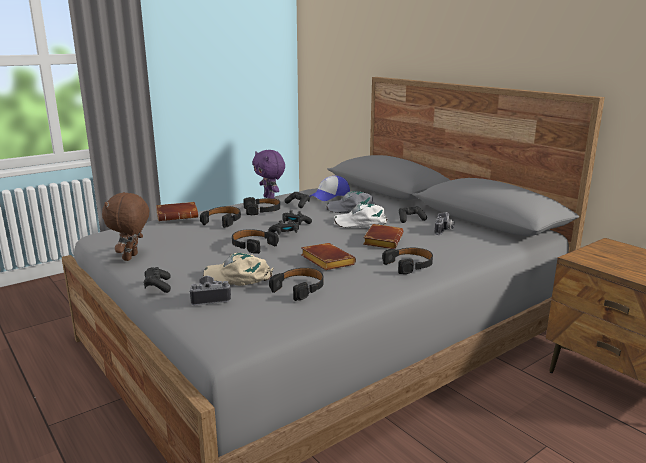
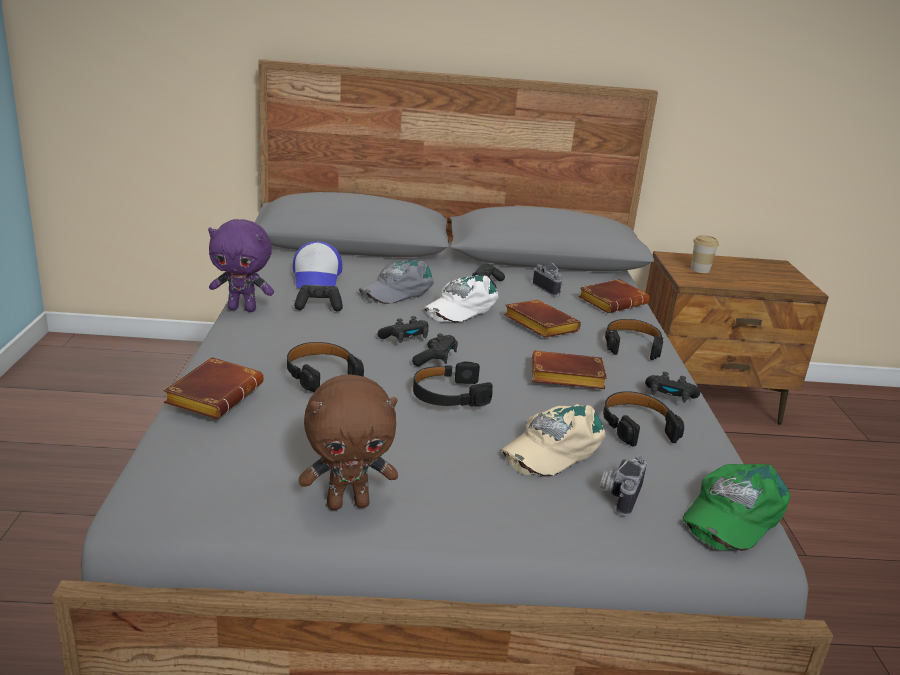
camera: 55 degrees left, 5 degrees up
brown plush toy [102,192,149,261] -> brown plush toy turned 60 degrees counterclockwise [299,374,398,510]
black game controller [144,267,171,293] -> black game controller moved to [645,372,700,403]
black headphones [243,197,280,215] -> none
none -> brown book [578,279,650,313]
none -> green cap [683,464,790,551]
none -> cup [691,235,719,273]

